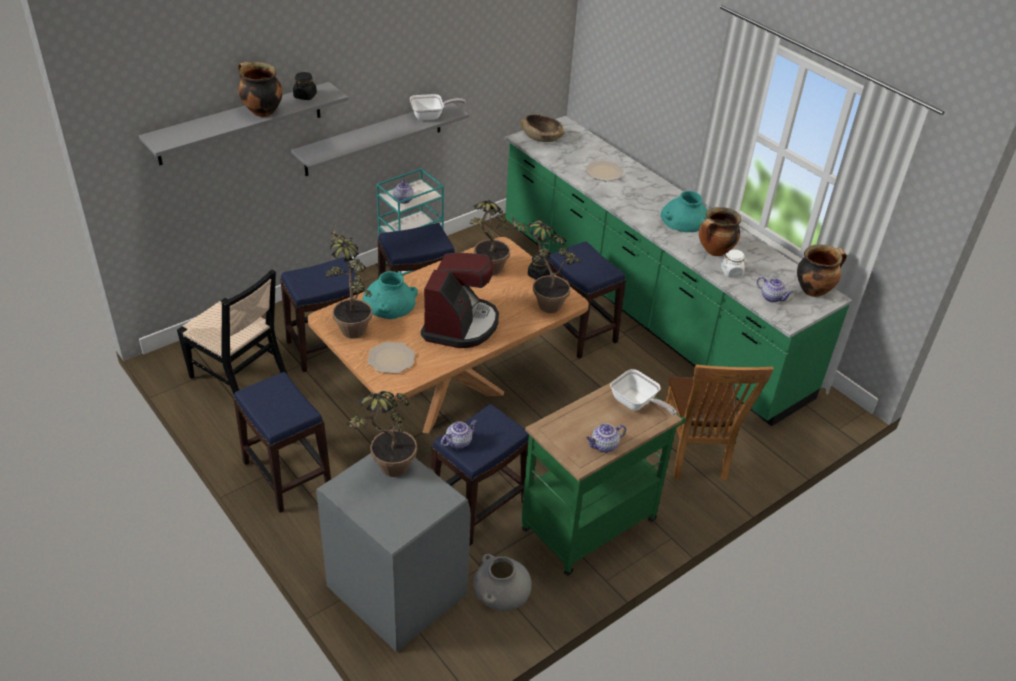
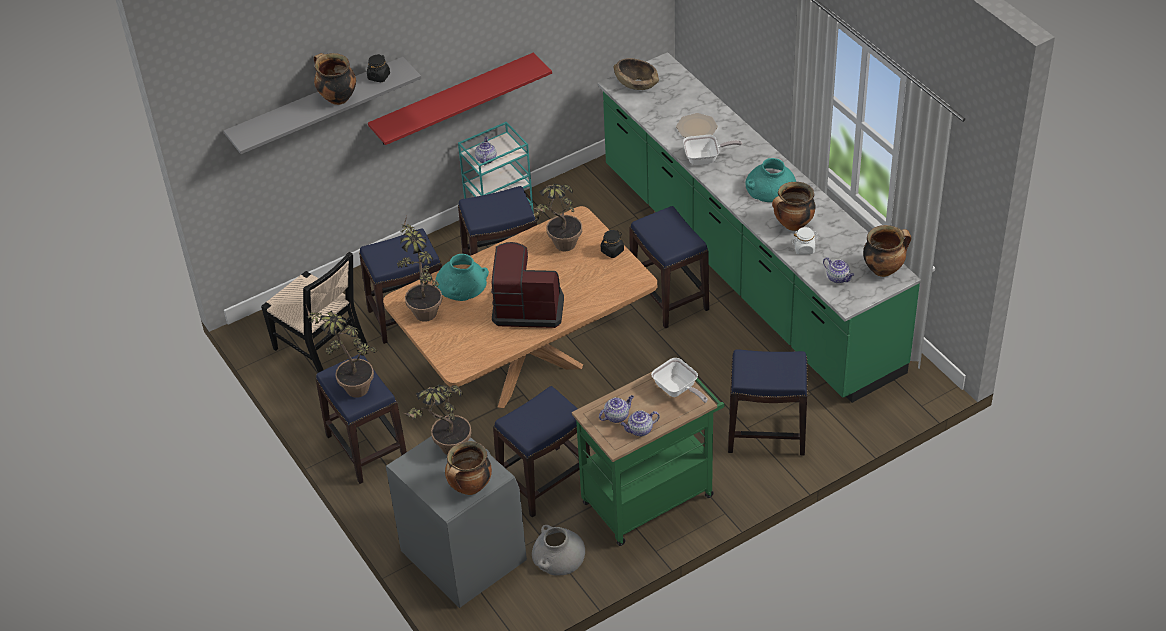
camera: 10 degrees right, 5 degrees up
grey shelf [291,102,469,176] -> red shelf [368,53,552,145]
plate [367,342,415,374] -> none
frying pan [410,94,466,120] -> frying pan moved to [683,135,742,165]
coffee machine [421,253,499,348] -> coffee machine turned 105 degrees counterclockwise [491,242,564,328]
teapot [441,419,477,449] -> teapot moved to [599,395,634,423]
potted plant [511,214,582,313] -> potted plant moved to [306,305,378,398]
brown chair [666,364,774,480] -> stool [728,349,808,455]
none -> cooking pot [445,441,492,495]

